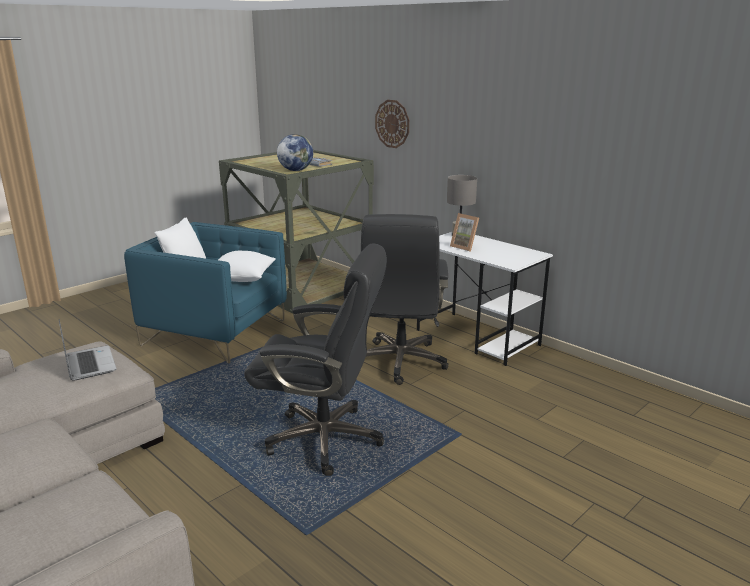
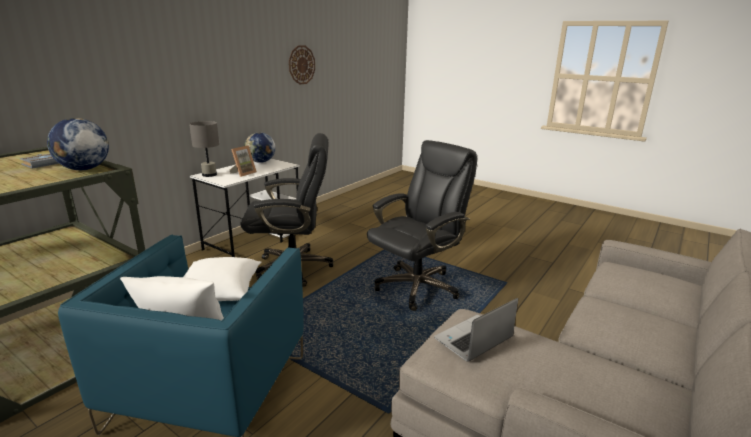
camera: 100 degrees left, 0 degrees up
black office chair [244,244,387,476] -> black office chair turned 45 degrees clockwise [367,140,477,311]
wall clock [375,100,409,148] -> wall clock moved to [289,45,315,84]
none -> globe [244,132,275,163]

